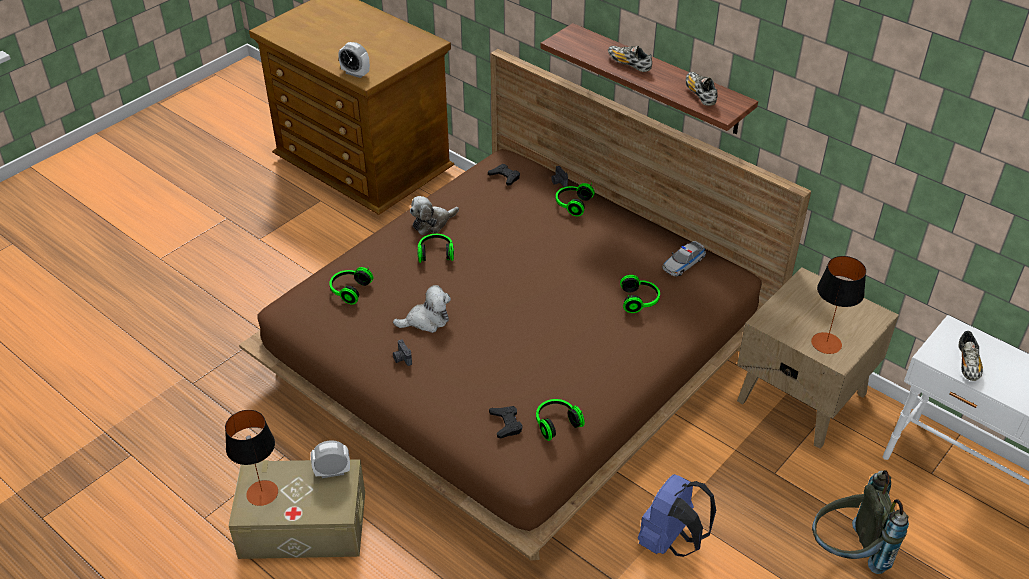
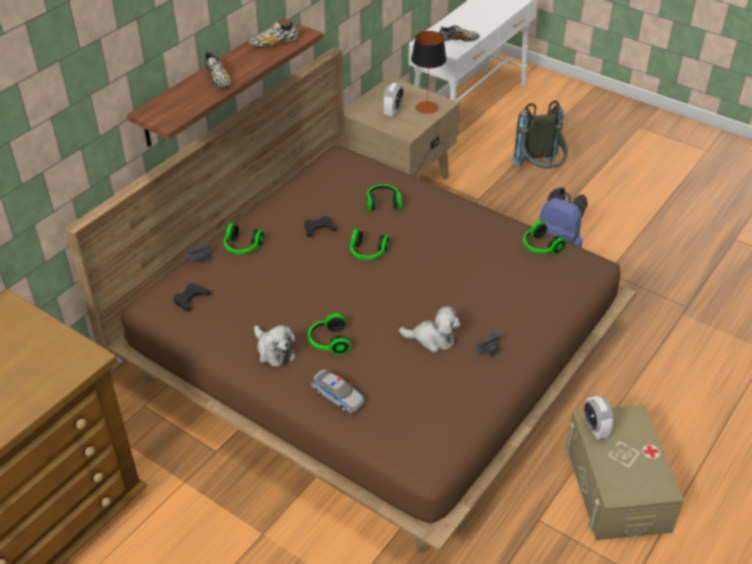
camera: 95 degrees left, 0 degrees up
table lamp [225,410,278,506] -> none
headphones [329,267,373,305] -> headphones moved to [350,229,389,260]
alarm clock [338,42,370,78] -> alarm clock moved to [383,83,404,117]
plush toy [393,285,451,333] -> plush toy turned 120 degrees clockwise [399,306,461,353]
black game controller [489,406,523,438] -> black game controller moved to [305,216,337,237]
shoe [608,46,652,72] -> shoe turned 60 degrees counterclockwise [204,51,231,88]
toy car [662,241,706,277] -> toy car moved to [311,369,365,413]

